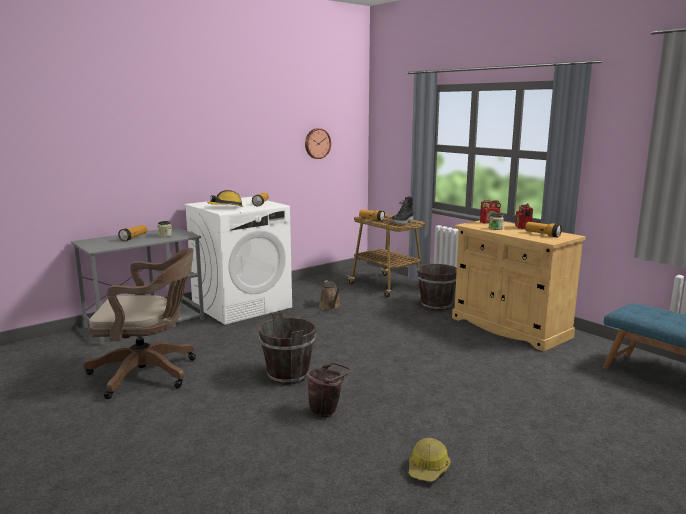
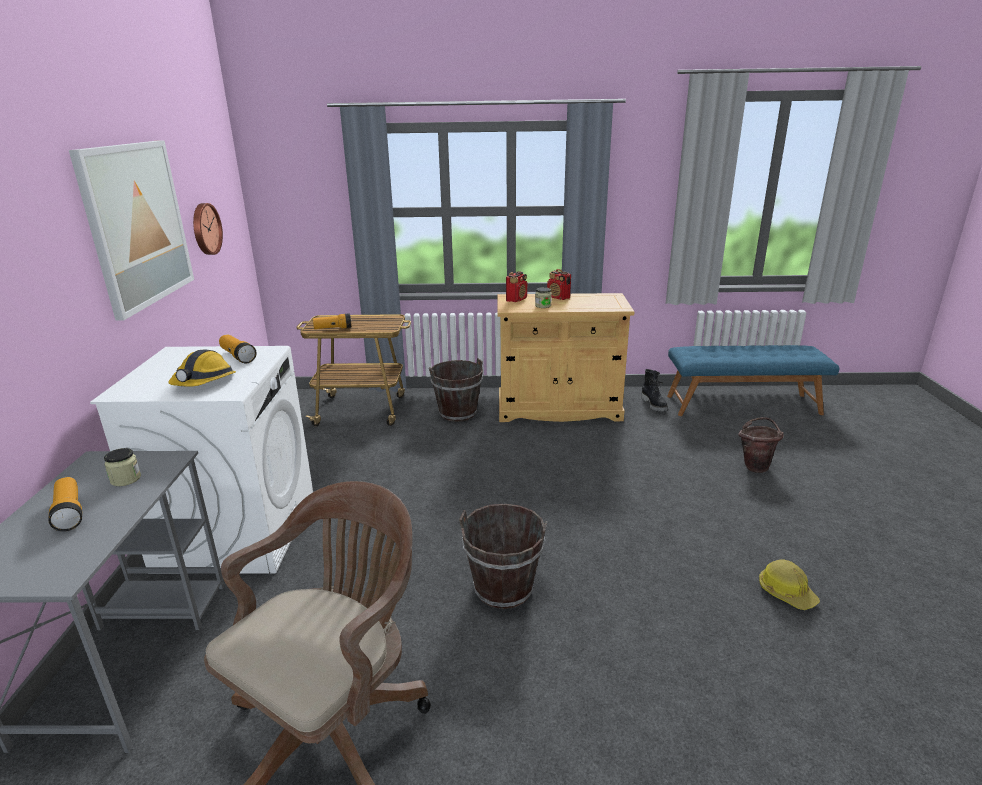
camera: 50 degrees left, 10 degrees up
brown bucket [305,362,351,418] -> brown bucket moved to [738,417,784,473]
brown watering can [319,280,340,310] -> none
black boot [391,196,413,224] -> black boot moved to [641,369,668,412]
flashlight [525,222,562,237] -> none
none -> picture [69,140,194,321]

